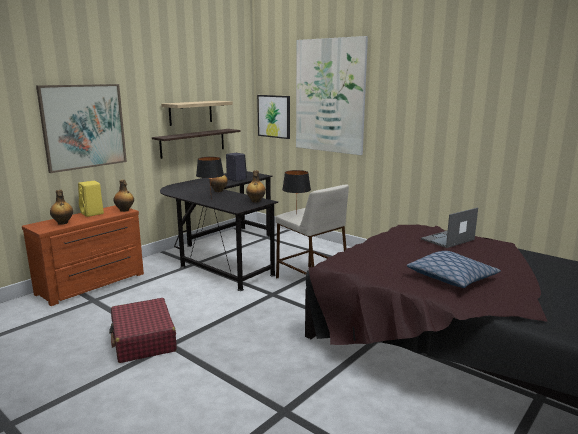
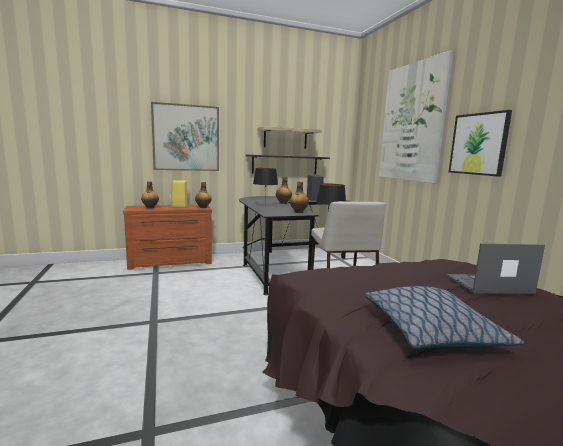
camera: 30 degrees right, 5 degrees down
red suitcase [109,298,177,363] -> none
picture [257,95,290,139] -> picture moved to [449,110,512,177]

